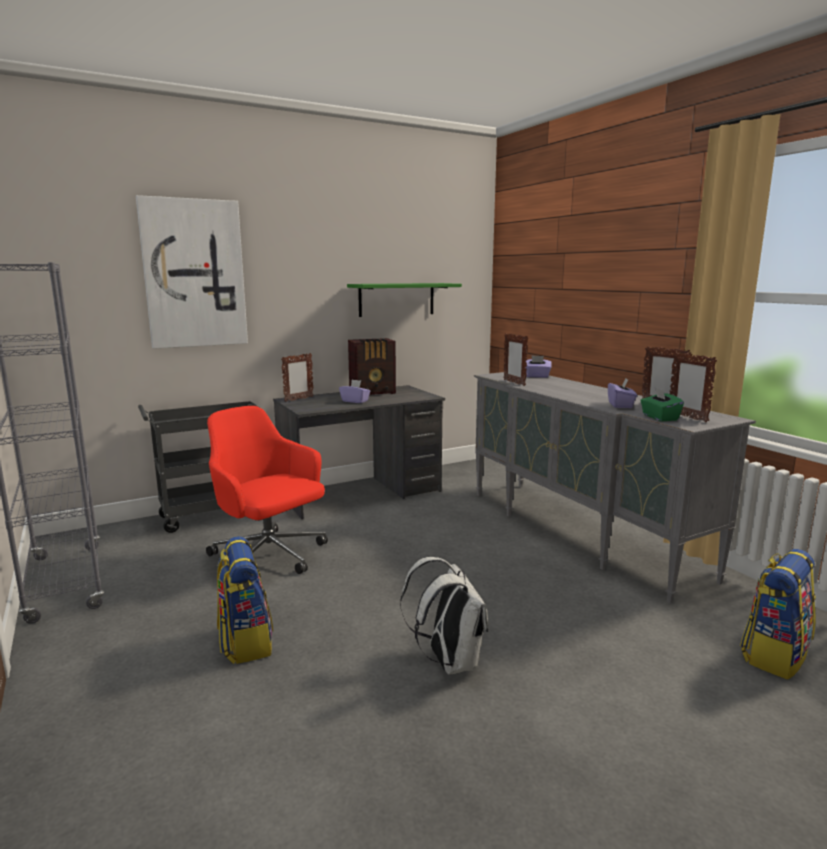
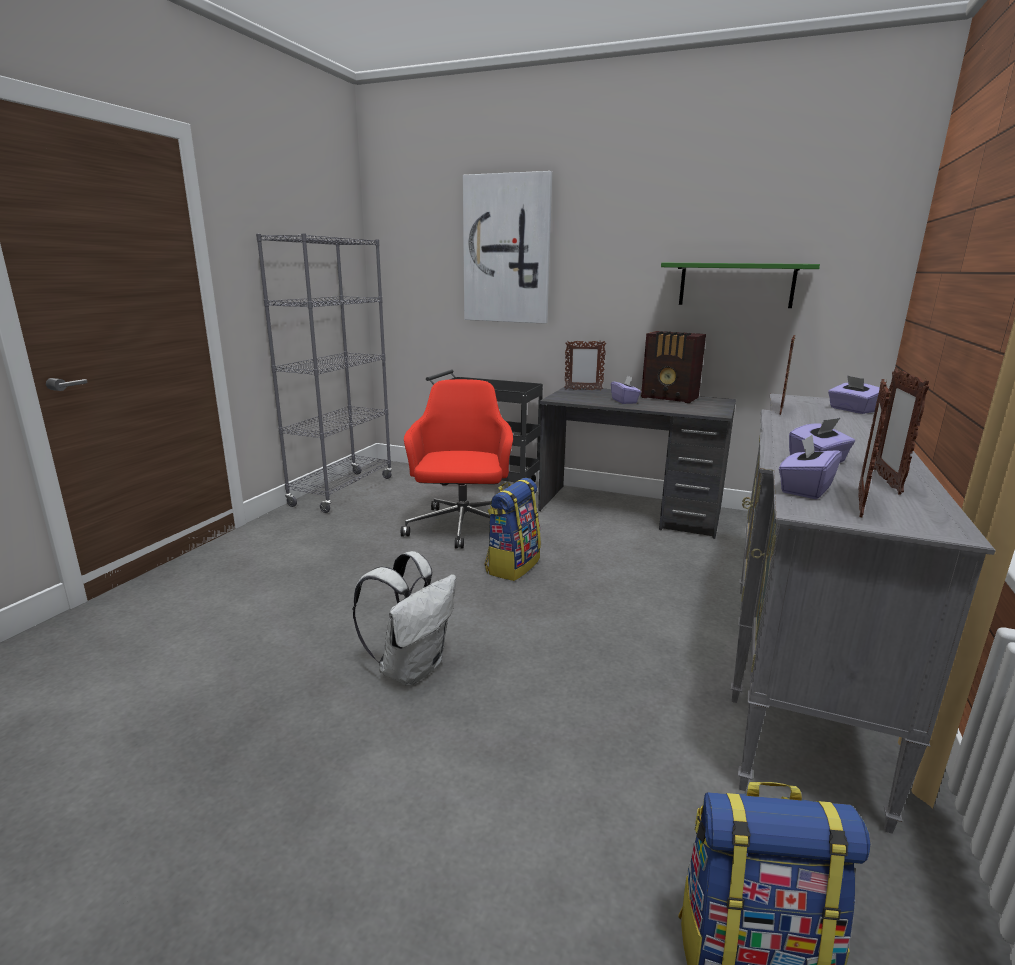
camera: 50 degrees right, 5 degrees up
backpack [217,536,273,664] -> backpack moved to [485,478,541,581]
green tissue box [640,387,684,421] -> purple tissue box [779,435,842,499]

